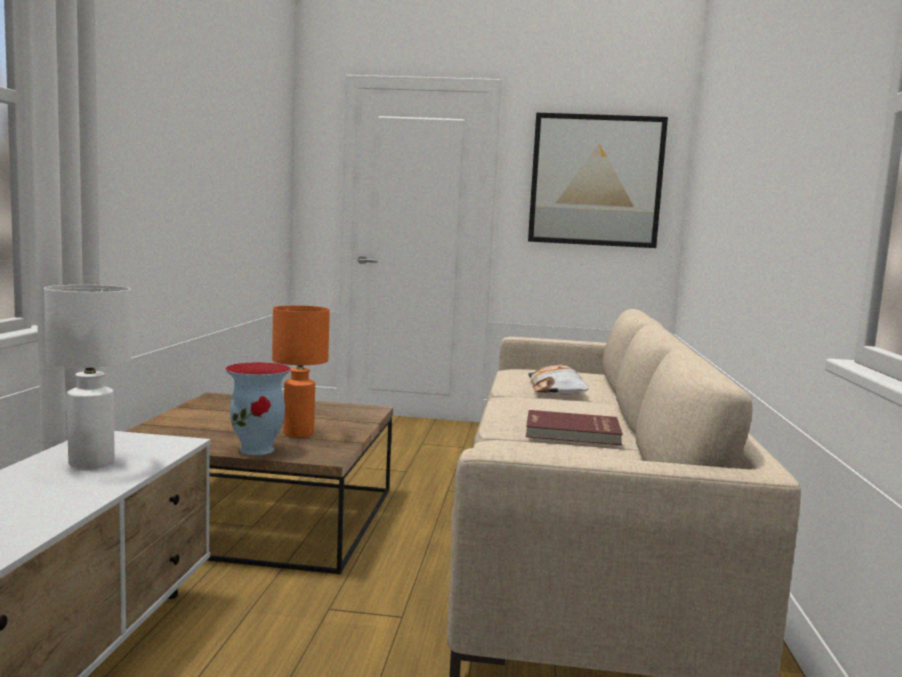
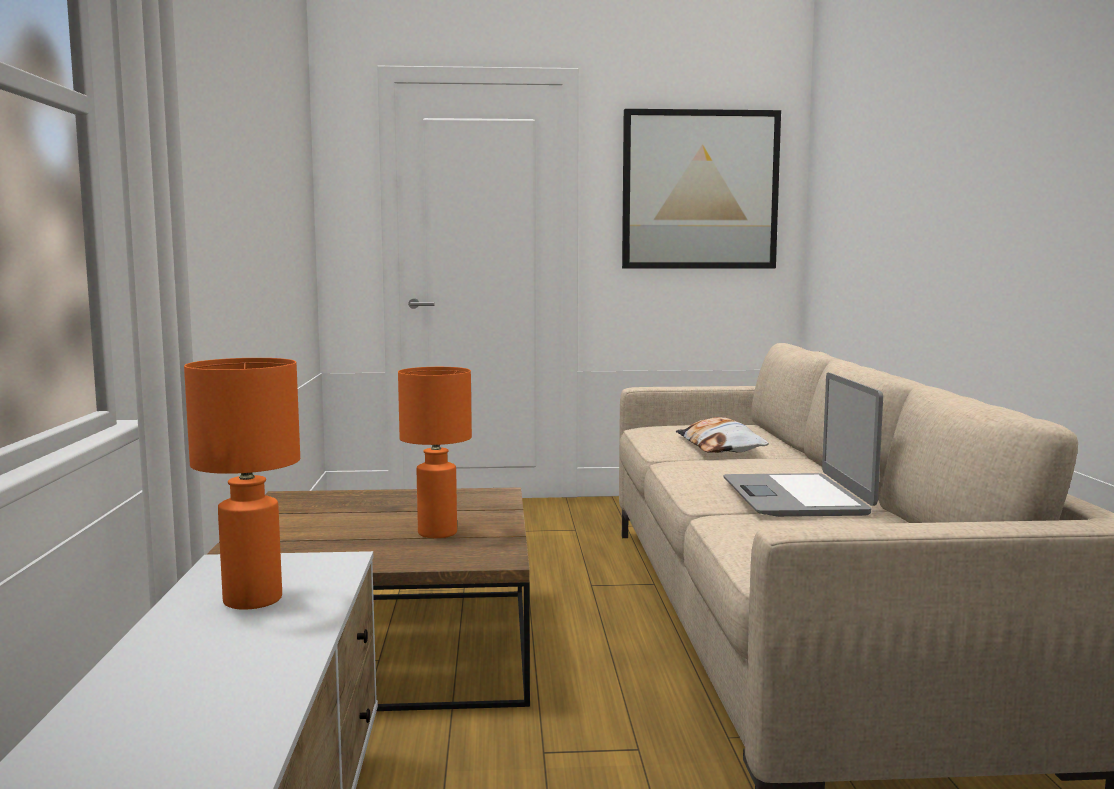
camera: 10 degrees left, 0 degrees up
white table lamp [44,285,132,469] -> orange table lamp [184,358,300,610]
vase [225,362,291,455] -> none
red book [526,410,623,445] -> laptop [724,373,883,517]

